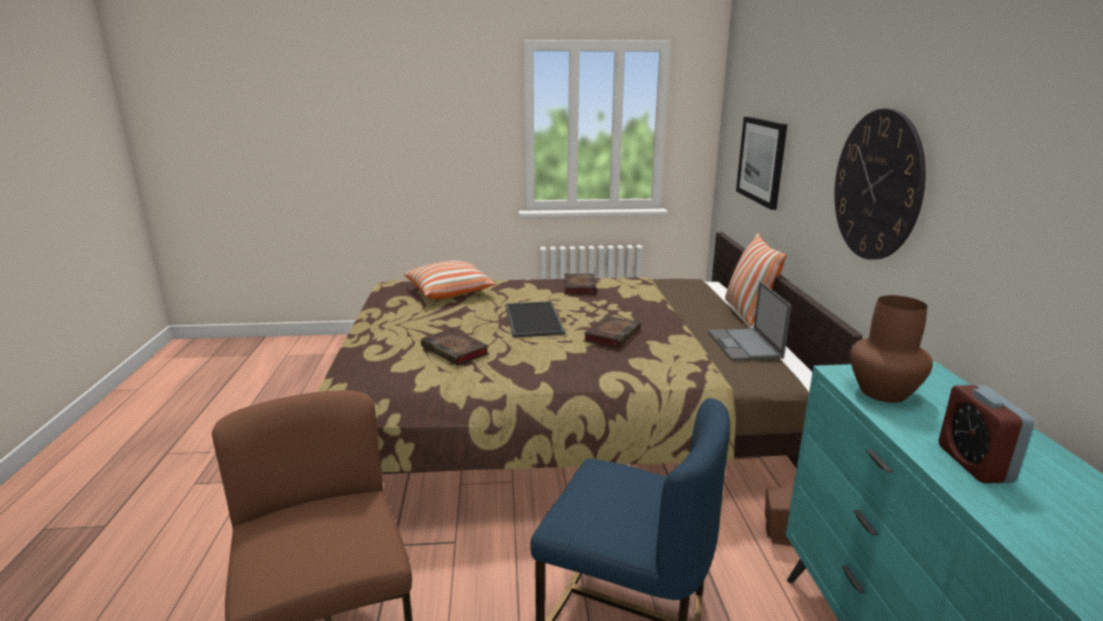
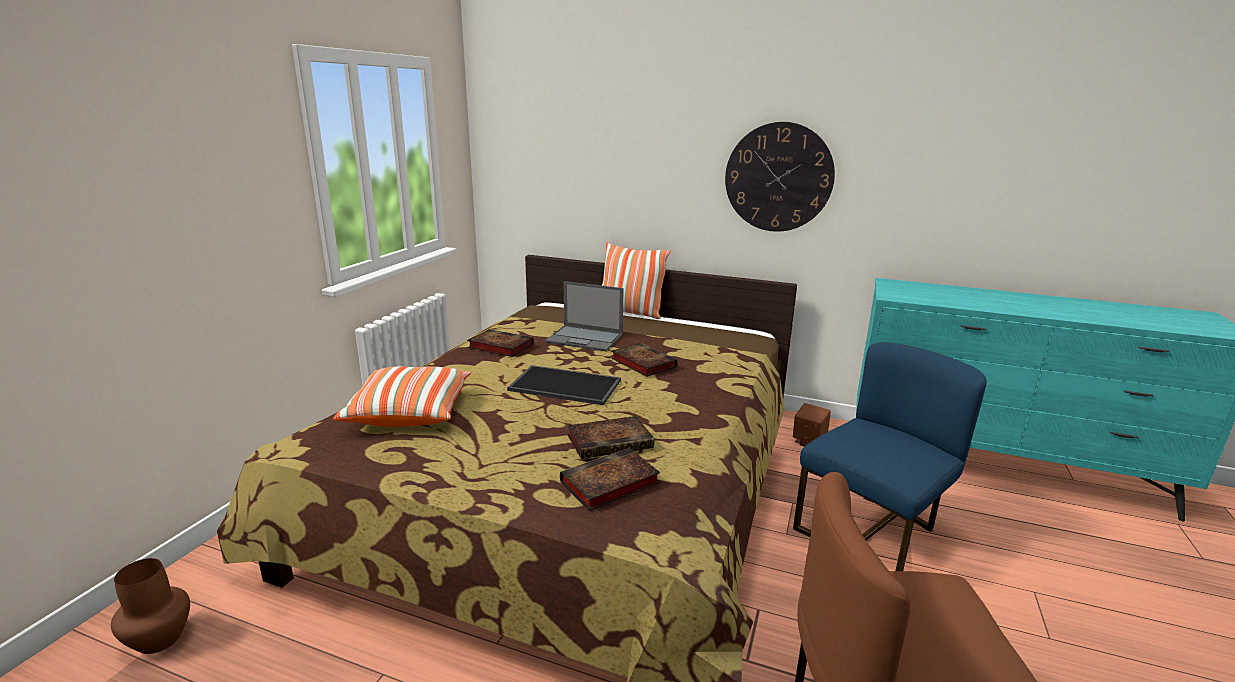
camera: 65 degrees left, 0 degrees up
laptop [707,281,792,361] -> laptop moved to [545,281,624,351]
picture [736,117,787,210] -> none
brown vase [850,295,933,403] -> brown vase moved to [111,558,190,654]
alarm clock [939,385,1034,483] -> none
none -> book [560,448,660,511]

